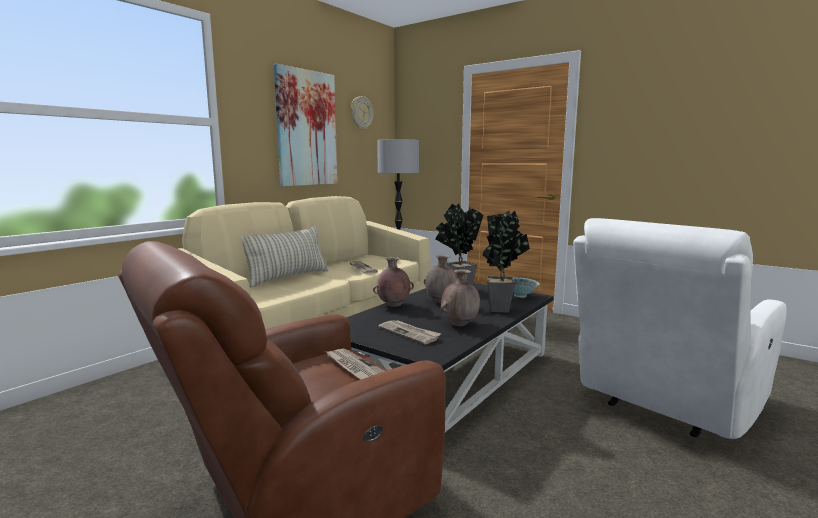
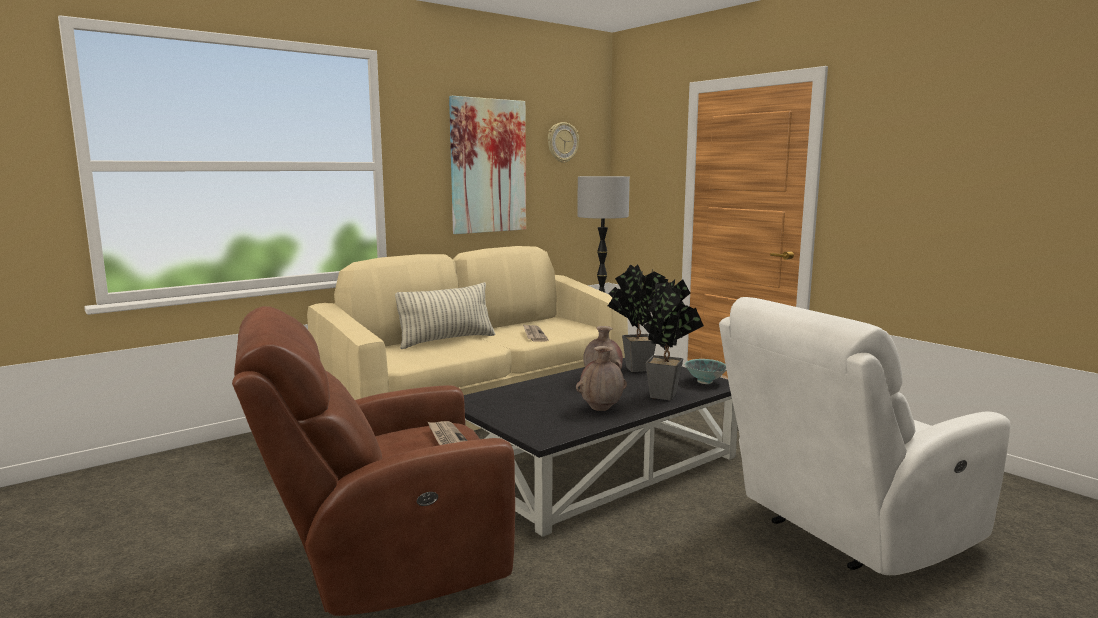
camera: 15 degrees right, 0 degrees up
brown vase [373,257,414,307] -> none
newspaper [379,320,441,344] -> none

